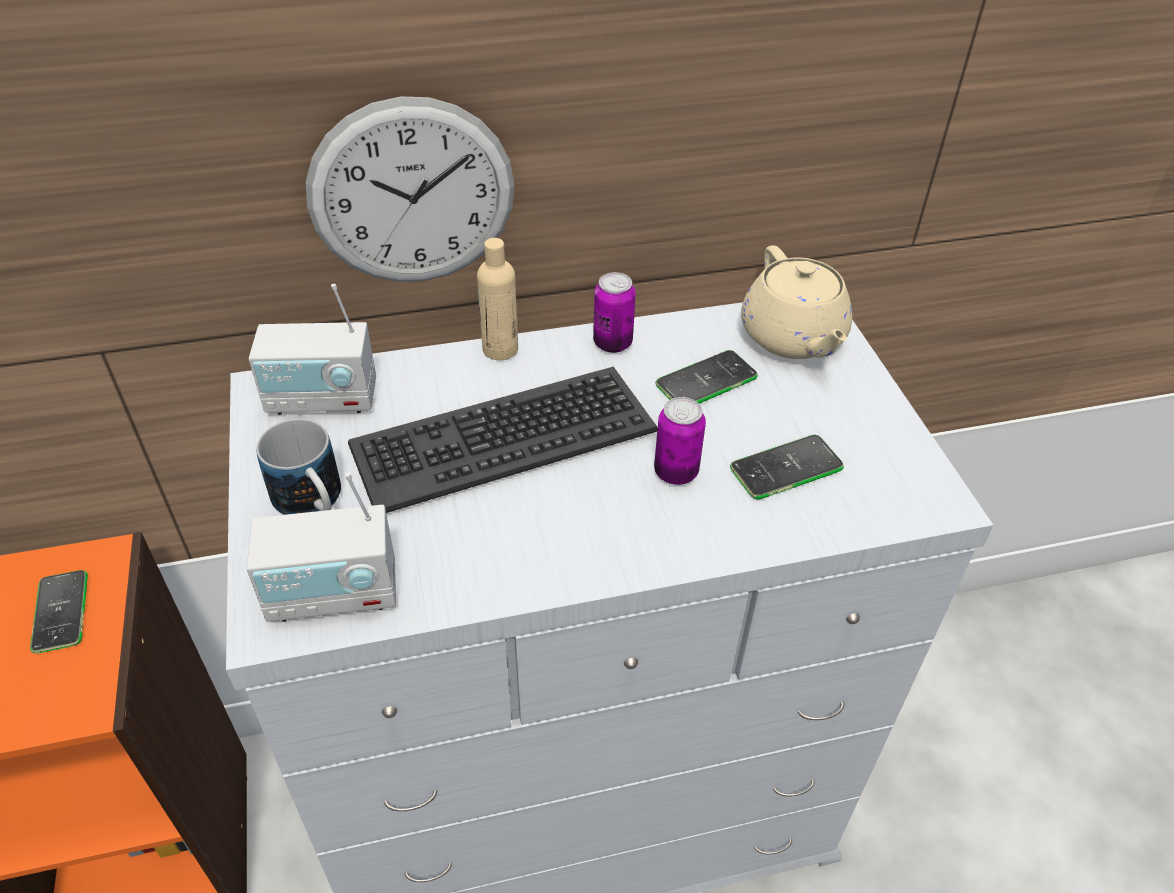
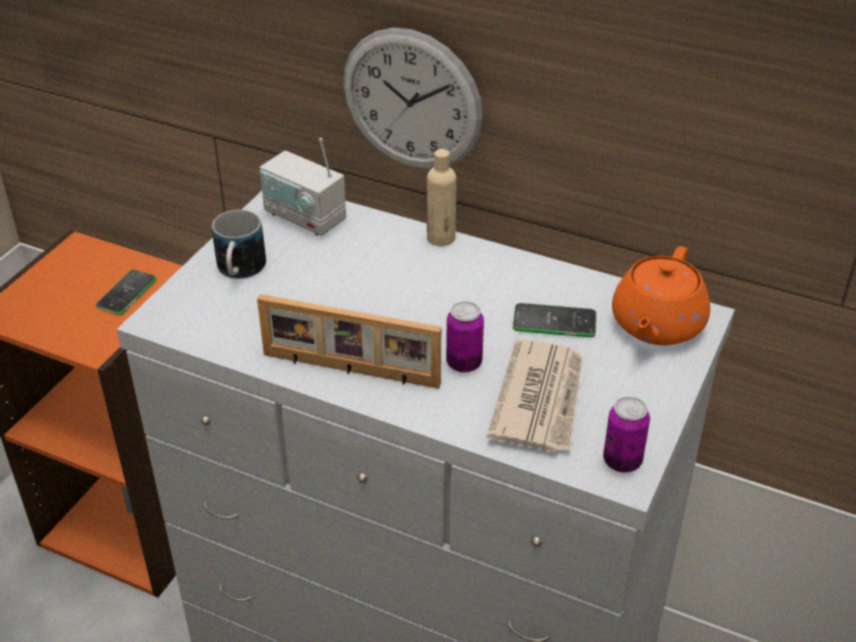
camera: 40 degrees right, 5 degrees down
radio [247,472,396,622] -> none
keyboard [348,366,658,513] -> none
can [593,272,636,353] -> can moved to [603,397,650,473]
phone [730,435,844,500] -> newspaper [487,339,583,452]
beige teapot [741,245,852,359] -> orange teapot [612,246,710,345]
none -> picture frame [257,294,441,389]

